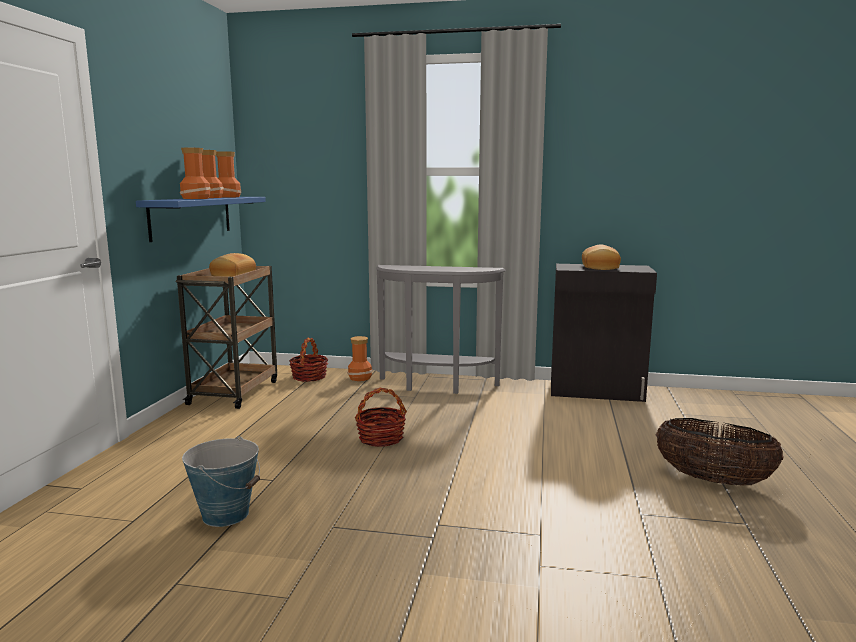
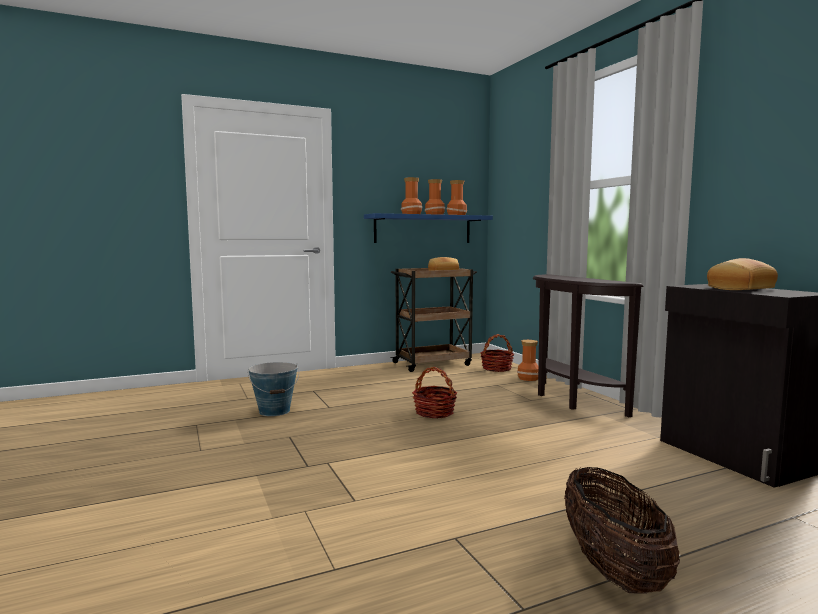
camera: 55 degrees right, 5 degrees down
grey console table [376,265,506,394] -> brown console table [533,274,643,417]

